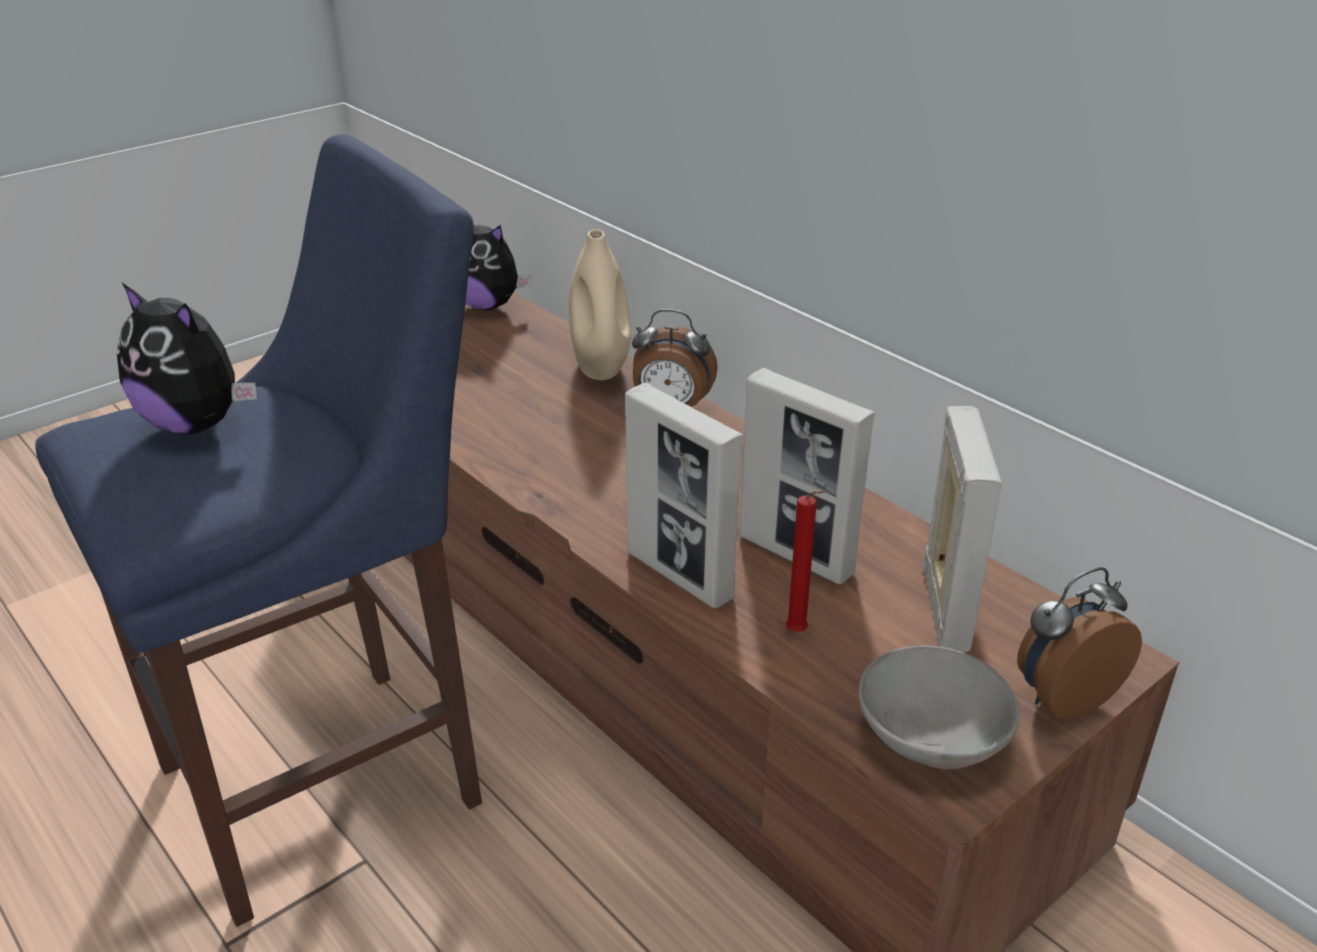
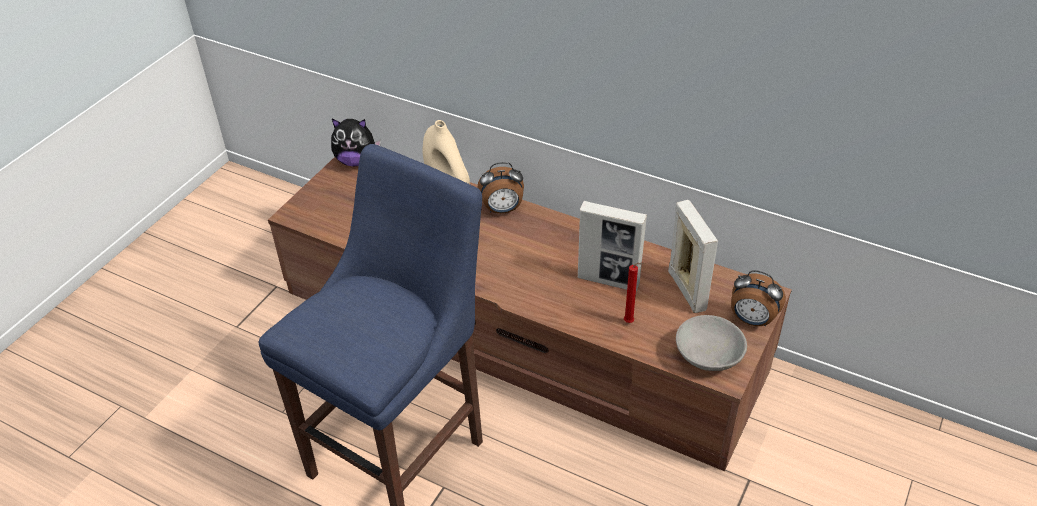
camera: 20 degrees left, 10 degrees up
plush toy [117,283,257,434] -> none
picture frame [625,383,743,608] -> none
alarm clock [1017,567,1142,719] -> alarm clock turned 105 degrees counterclockwise [731,270,786,326]

